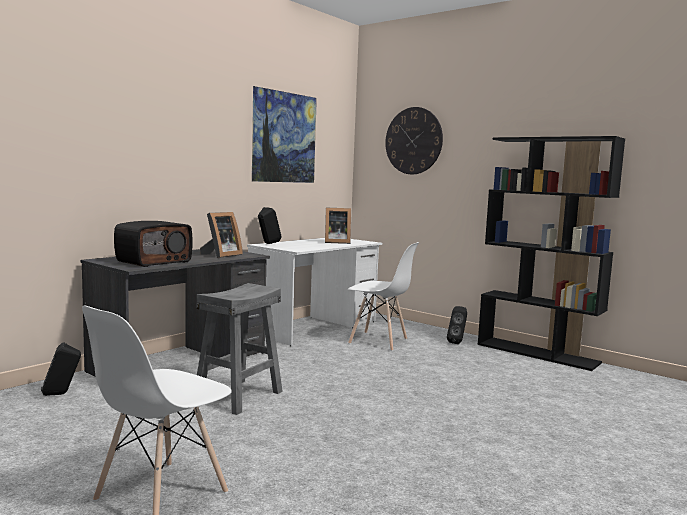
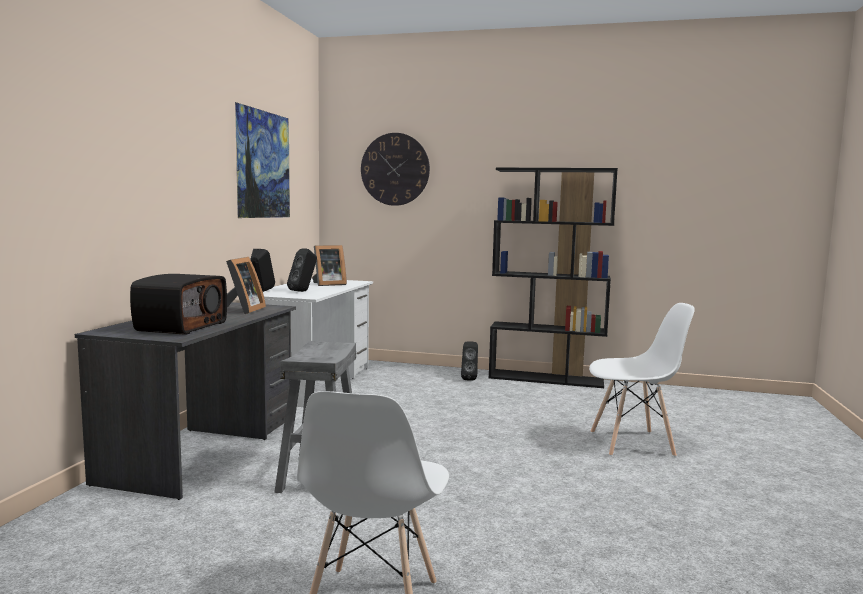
camera: 25 degrees left, 0 degrees up
black speaker [41,342,81,396] -> black speaker moved to [287,248,317,292]
white chair [348,242,419,351] -> white chair moved to [589,303,695,457]

